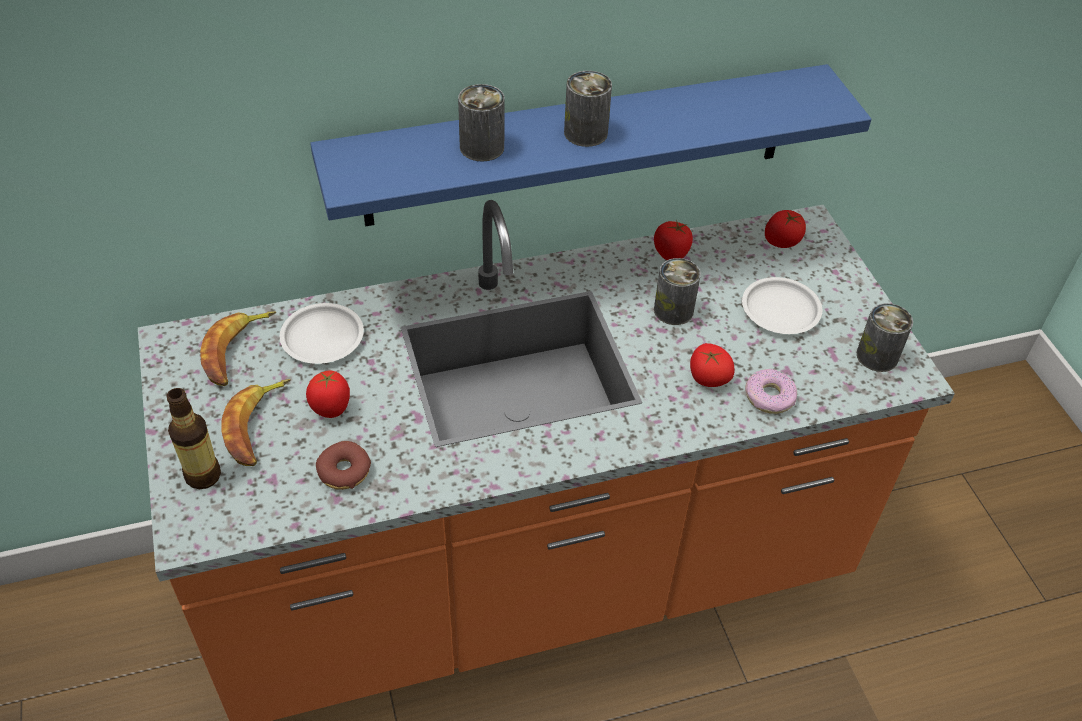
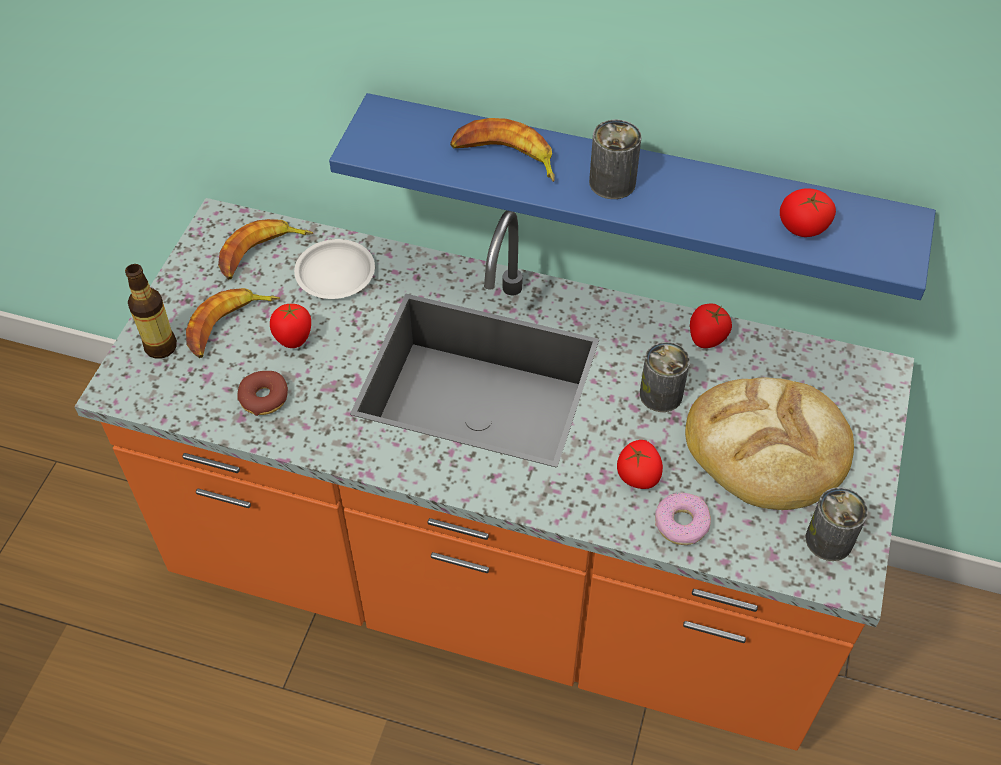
camera: 35 degrees right, 5 degrees up
can [458,84,505,161] -> banana [450,118,554,182]
white plate [742,277,822,334] -> bread [685,378,854,510]
tomato [765,210,806,248] -> tomato moved to [780,188,836,237]

